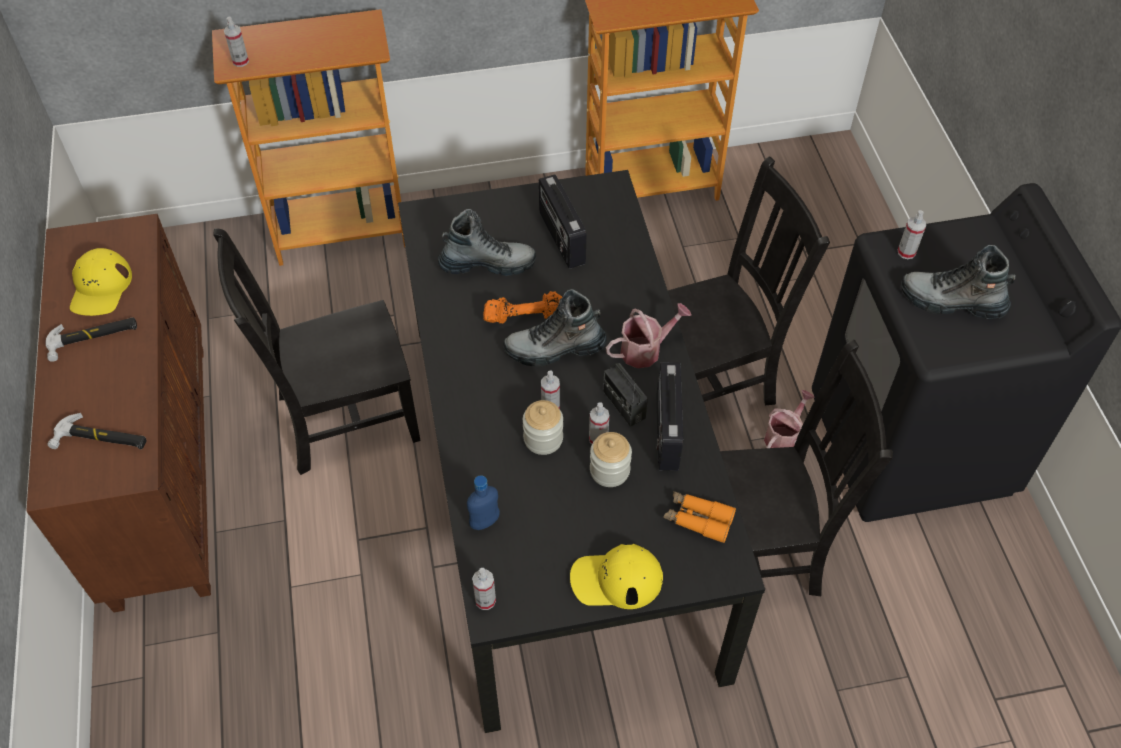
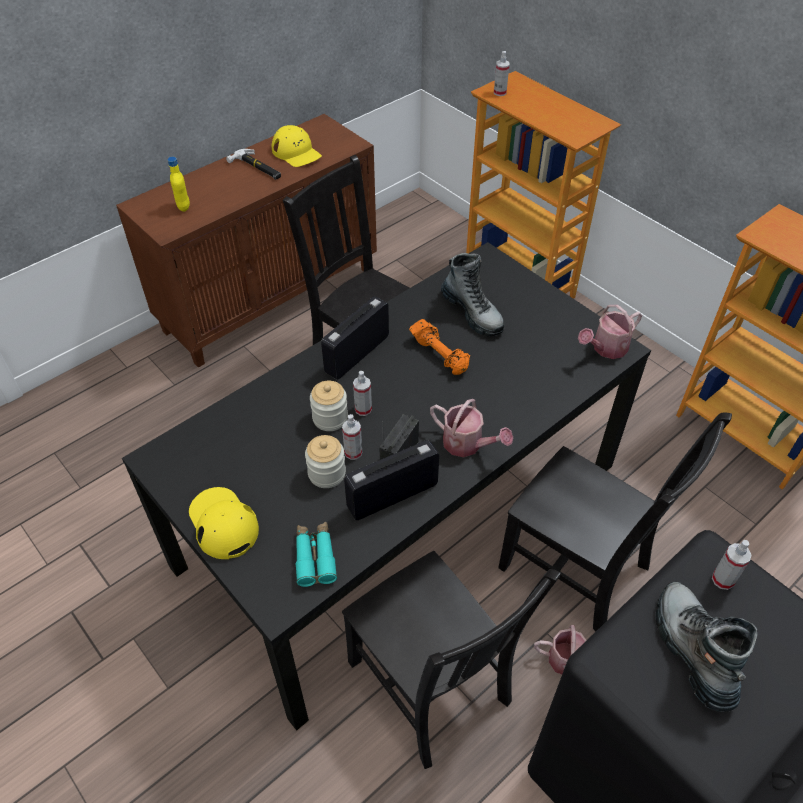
camera: 60 degrees right, 5 degrees down
hammer [47,413,147,449] -> yellow bottle [168,157,190,212]
yellow cap [70,248,132,316] -> yellow cap turned 105 degrees counterclockwise [272,125,322,167]
blue bottle [467,475,500,530] -> none
spray bottle [472,568,496,610] -> none
boot [504,289,607,367] -> none
radio [539,175,586,269] -> radio moved to [321,296,389,380]
orange binoculars [663,491,736,543] -> turquoise binoculars [295,522,337,587]
none -> watering can [578,305,642,359]

